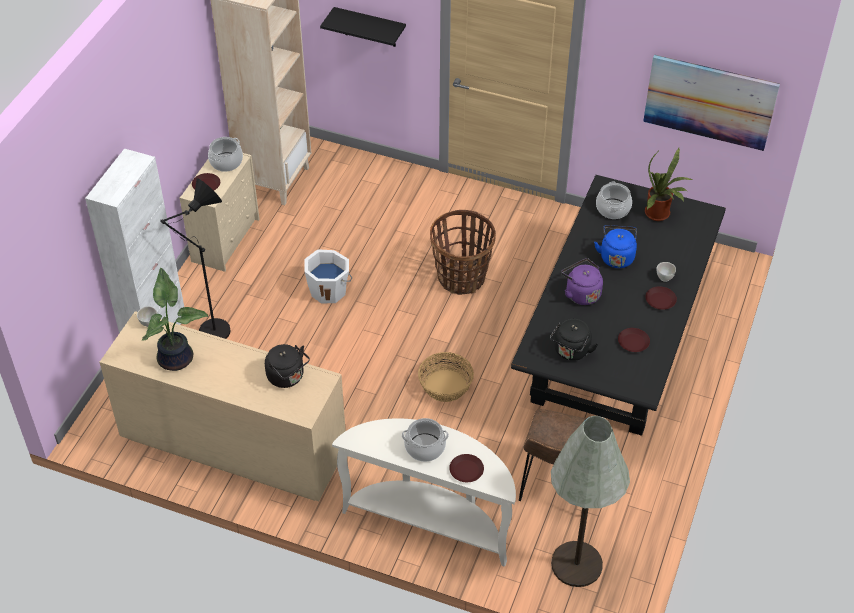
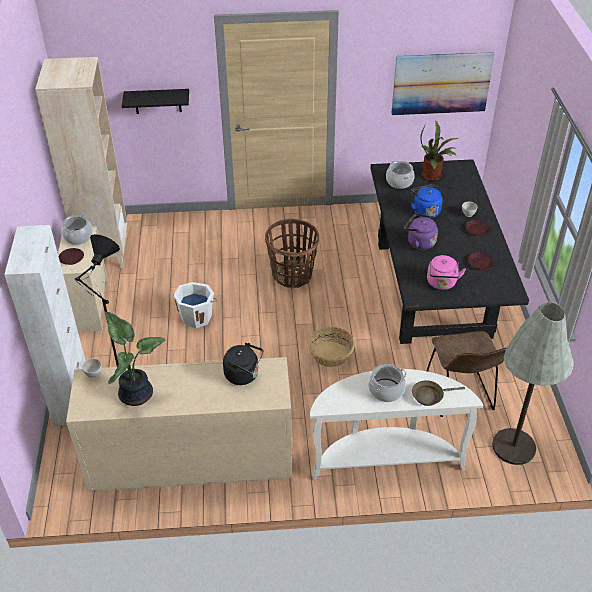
camera: 25 degrees left, 5 degrees down
brown plate [449,454,484,482] -> brown frying pan [412,380,465,406]
black kettle [550,319,598,361] -> pink kettle [427,255,466,290]

